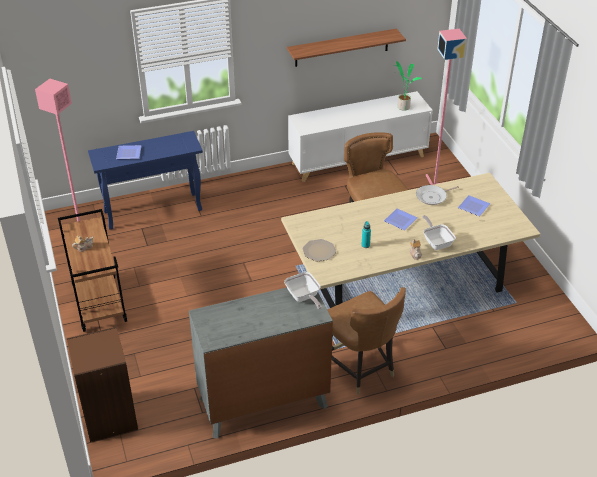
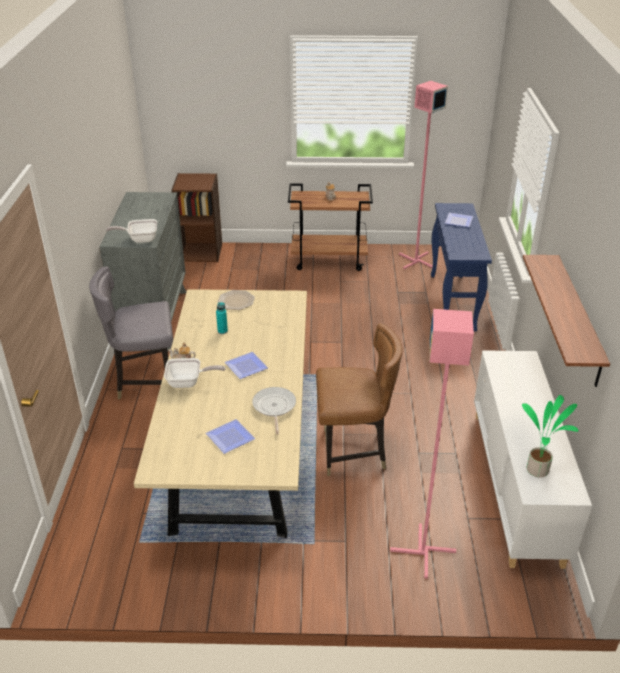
camera: 110 degrees right, 5 degrees down
brown chair [327,287,406,395] -> grey chair [89,266,173,399]

